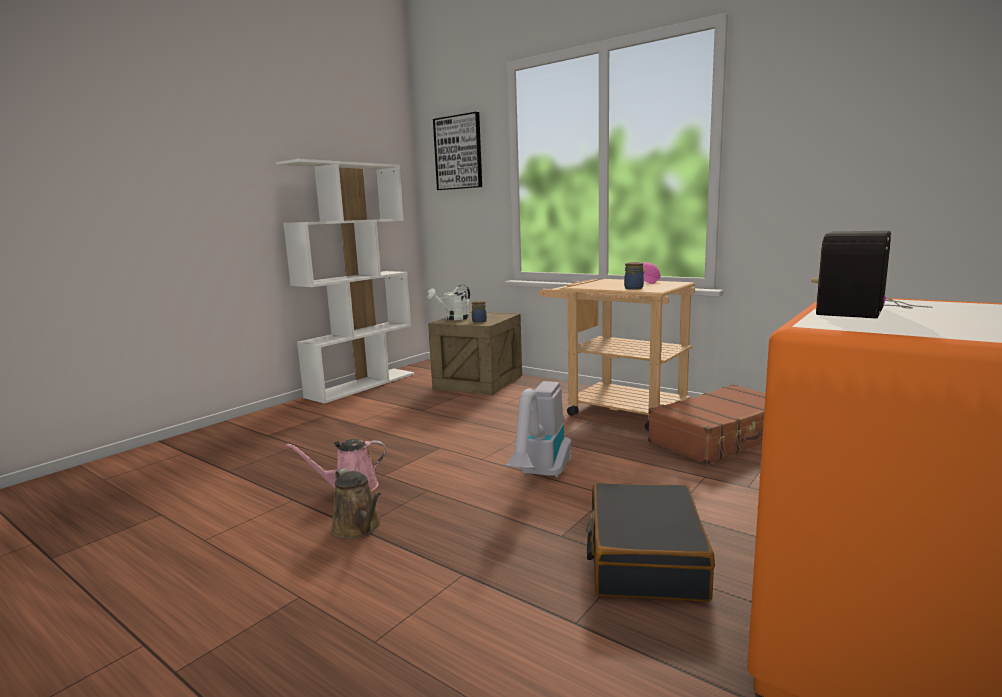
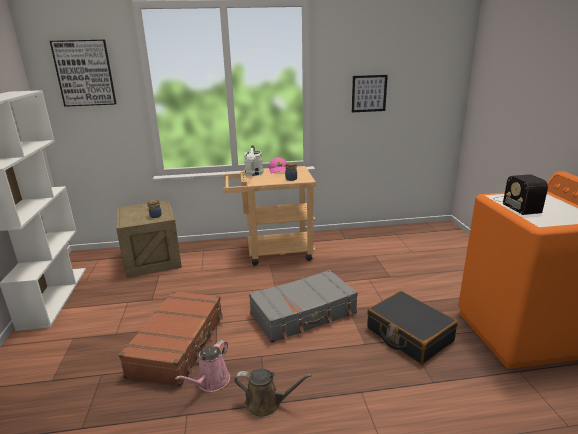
camera: 45 degrees left, 10 degrees up
white watering can [427,285,470,320] -> white watering can moved to [244,146,263,176]
vacuum cleaner [504,381,572,478] -> grey suitcase [249,270,358,343]
brown suitcase [648,384,765,465] -> brown suitcase moved to [119,291,223,387]
none -> picture [352,75,388,112]

